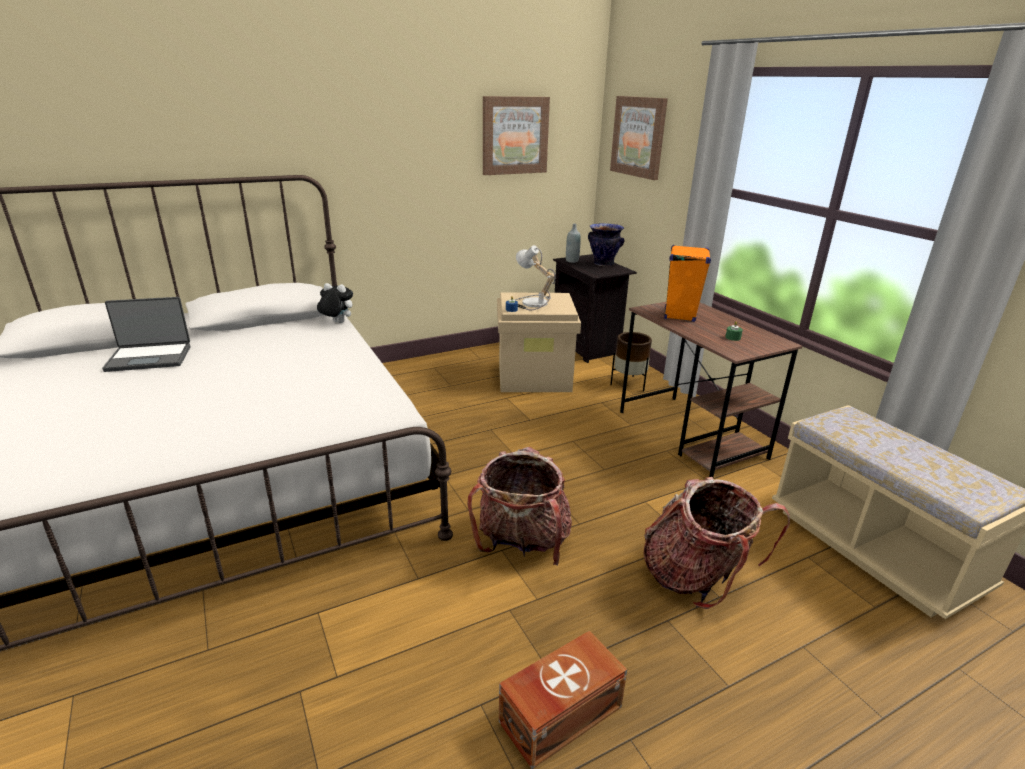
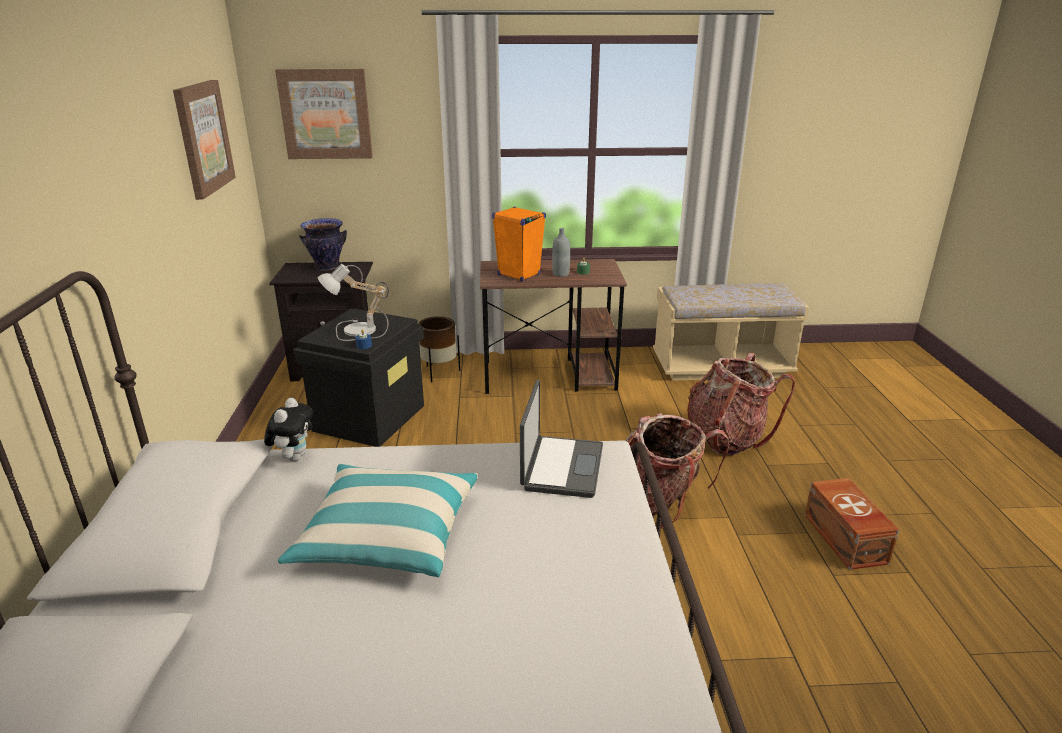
camera: 65 degrees left, 0 degrees up
laptop [102,297,190,372] -> laptop moved to [520,380,603,498]
plush toy [317,283,353,323] -> plush toy turned 150 degrees clockwise [264,398,313,461]
beige storage box [497,292,581,392] -> black storage box [293,308,424,447]
grey bottle [566,223,581,263] -> grey bottle moved to [552,228,570,277]
none -> pillow [278,464,478,577]

